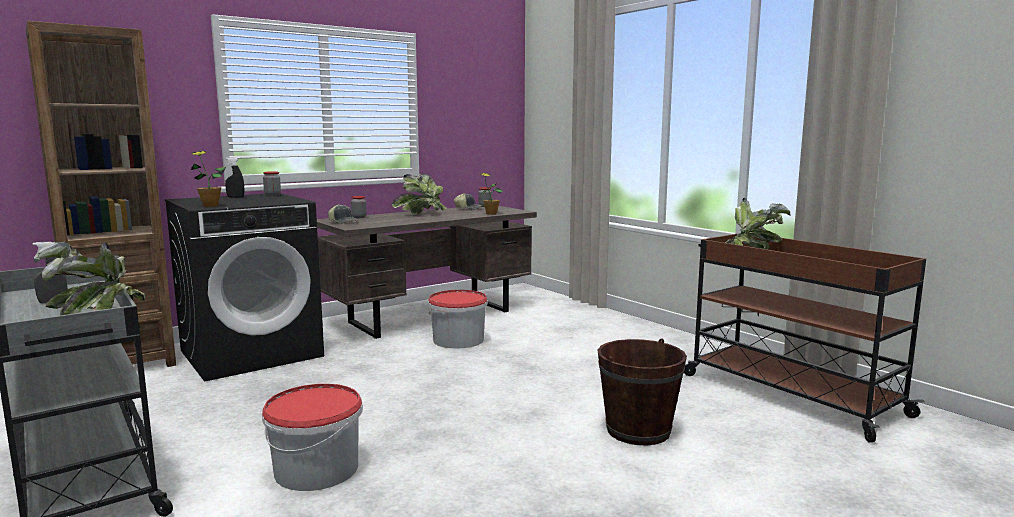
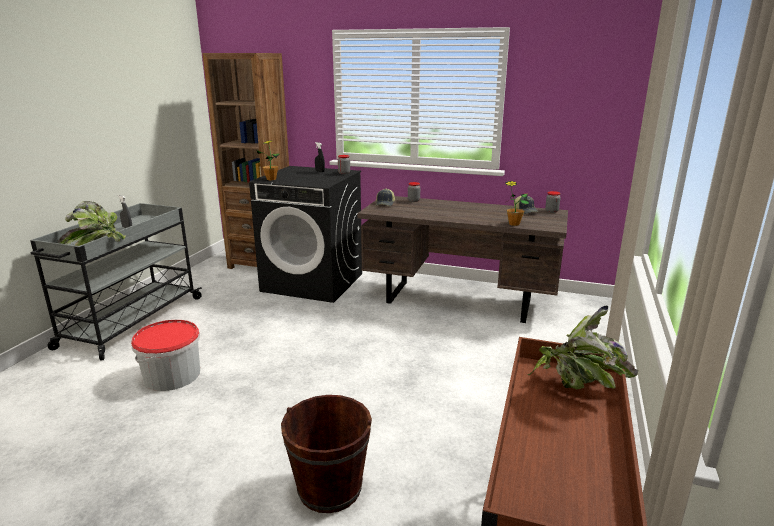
camera: 55 degrees right, 10 degrees up
potted plant [392,174,447,215] -> none
bucket [428,290,488,349] -> none

